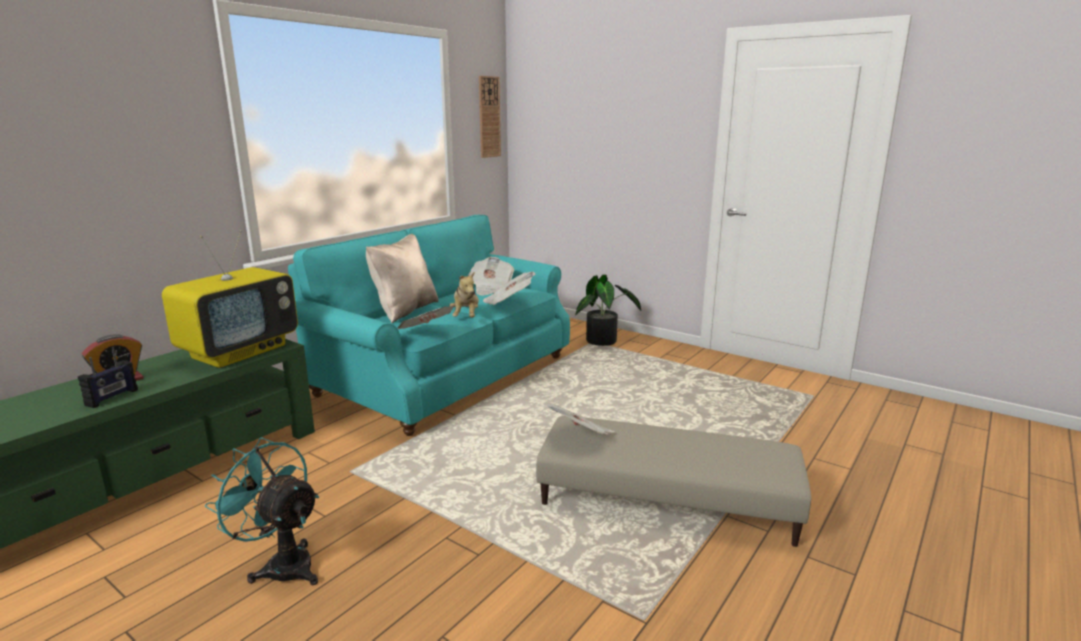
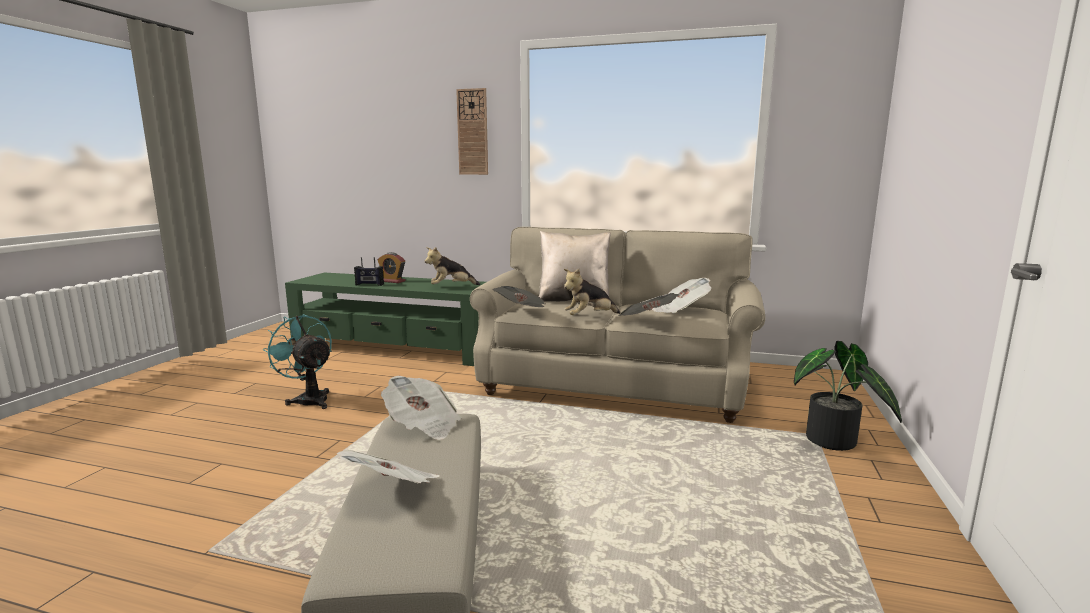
camera: 70 degrees right, 5 degrees down
television [162,230,298,368] -> plush toy [425,247,480,285]
turquoise fan [205,437,319,585] -> turquoise fan turned 60 degrees counterclockwise [263,314,332,409]
turquoise sofa [288,215,570,436] -> beige sofa [470,227,766,423]
wall clock [479,76,501,158] -> wall clock moved to [456,88,488,175]
none -> newspaper [337,450,439,484]

